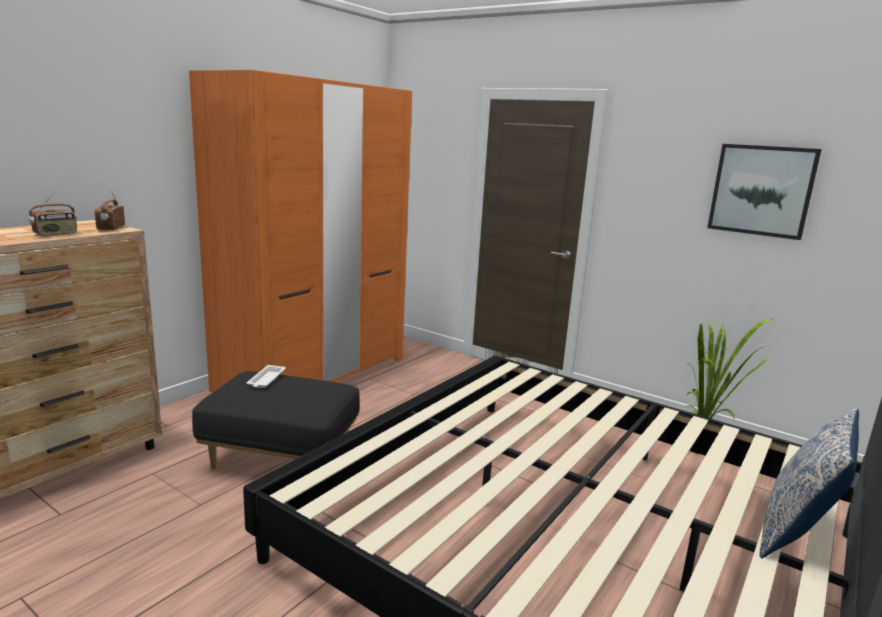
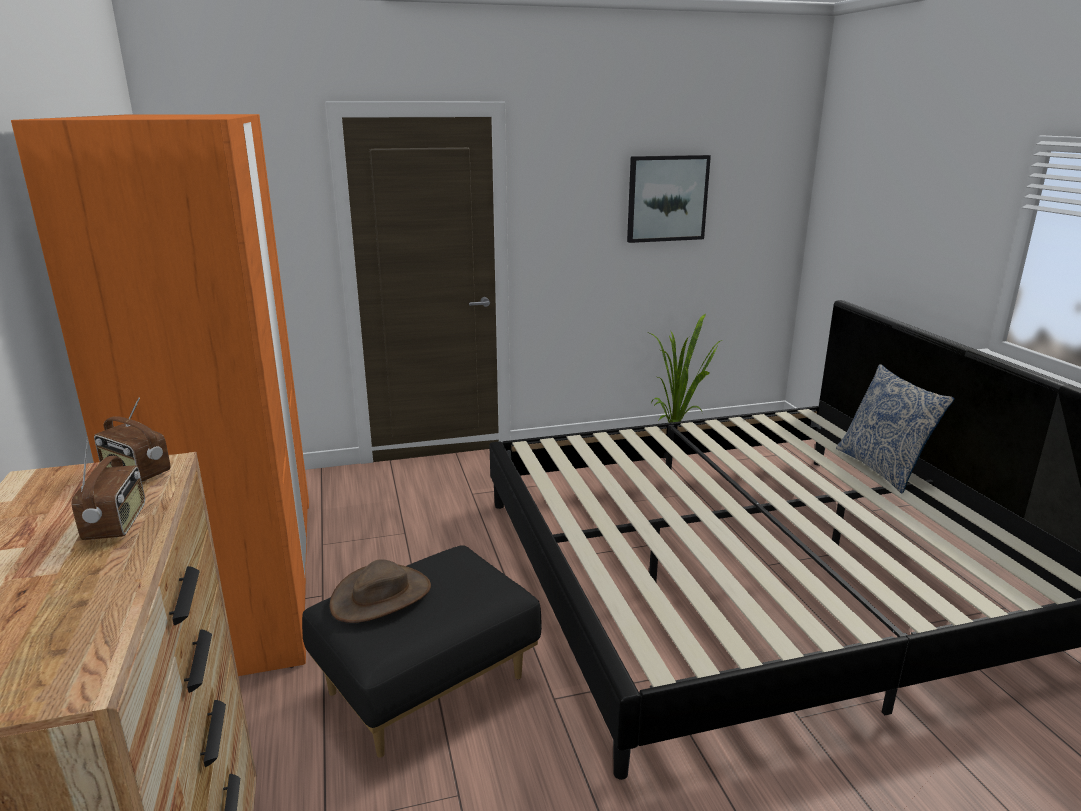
camera: 50 degrees left, 5 degrees up
white tray [247,365,286,388] -> brown hat [330,559,431,623]

